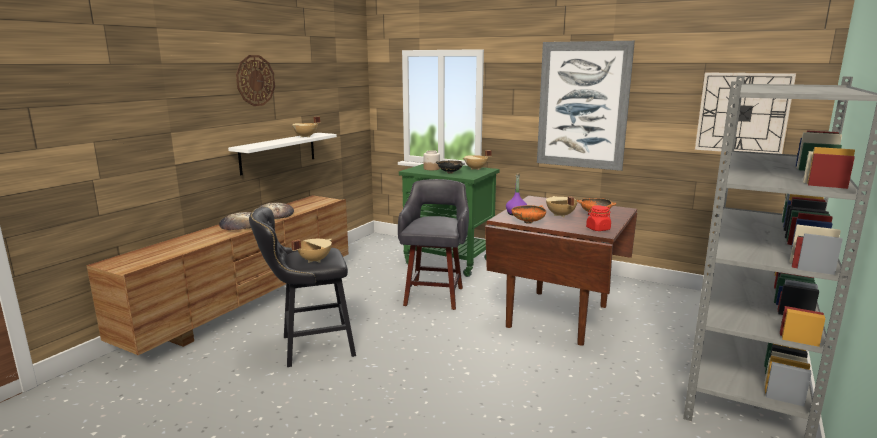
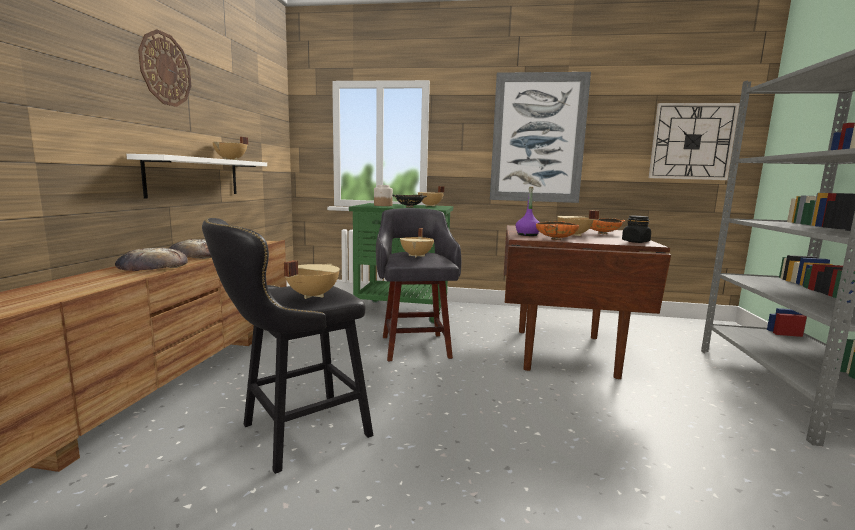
camera: 20 degrees left, 5 degrees down
red jar [586,206,611,231] -> black jar [622,216,651,243]
none -> beige cooking pot [400,228,434,257]

